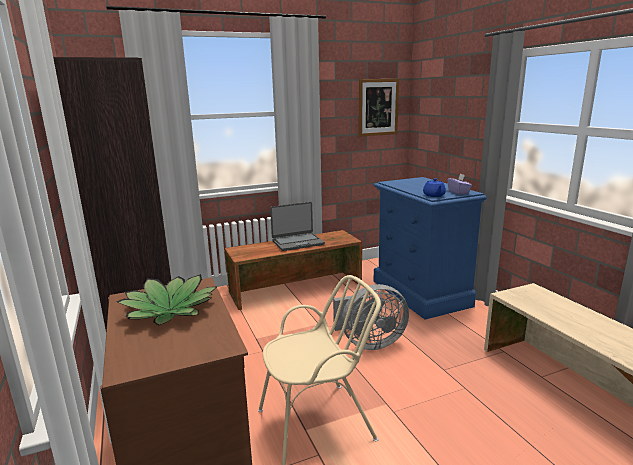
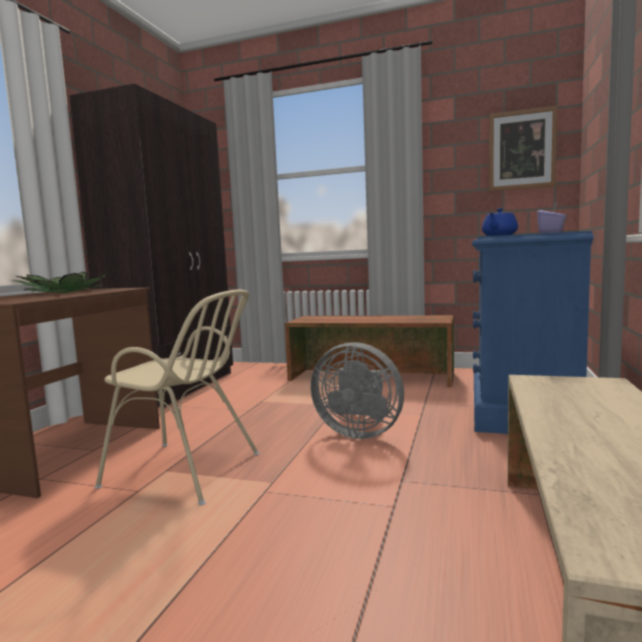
camera: 40 degrees right, 10 degrees down
laptop [270,202,325,251] -> none

